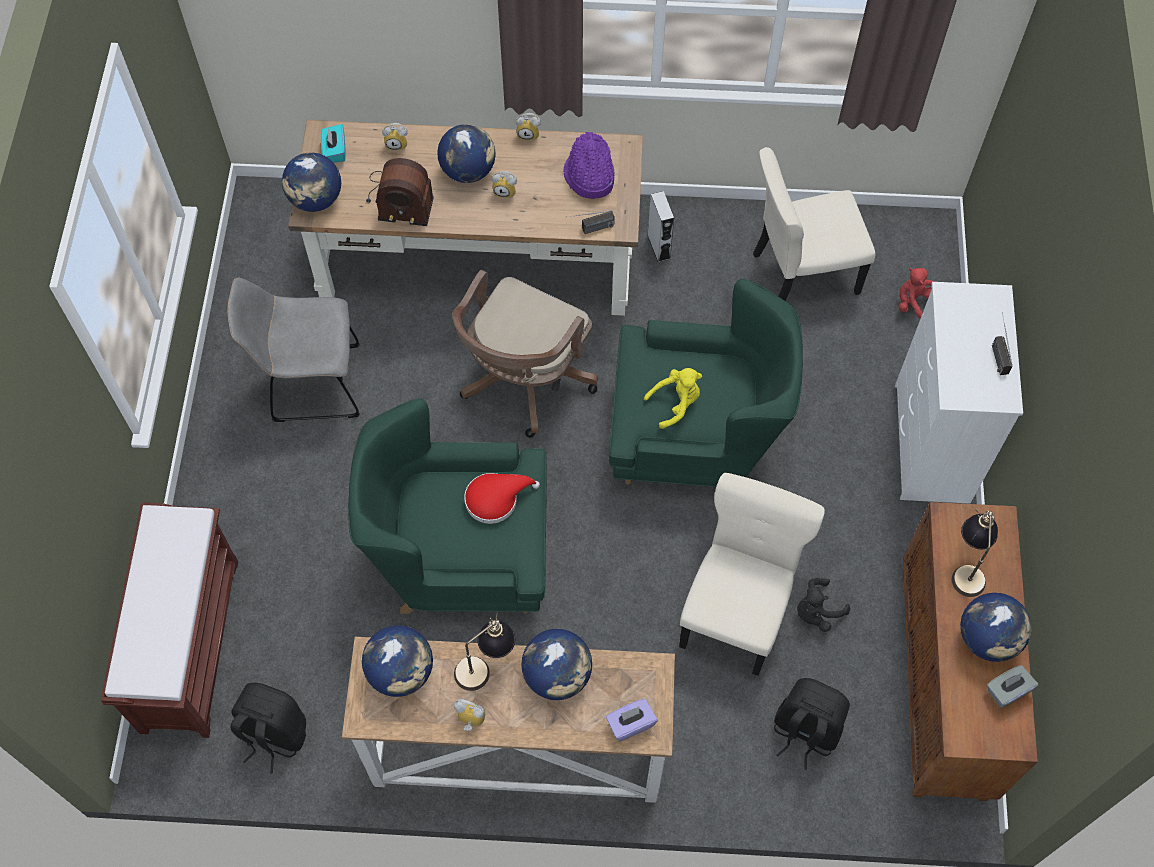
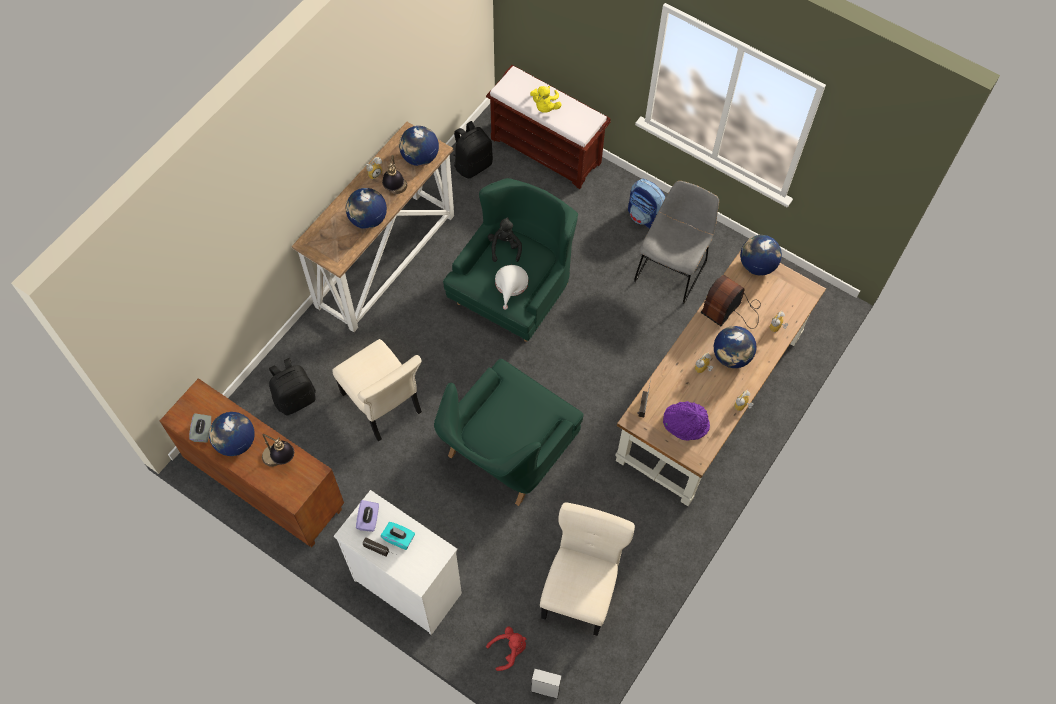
camera: 120 degrees right, 0 degrees up
turquoise tissue box [321,124,346,162] -> turquoise tissue box moved to [381,522,415,550]
brown office chair [452,270,598,438] -> none
red hat [464,473,540,524] -> white hat [495,265,528,310]
purple tissue box [606,699,658,741] -> purple tissue box moved to [356,500,379,532]
yellow plush toy [644,368,702,429] -> yellow plush toy moved to [530,86,561,112]
grey speaker [647,191,674,262] -> grey speaker moved to [530,669,562,699]
black plush toy [797,578,850,632] -> black plush toy moved to [488,217,522,262]
none -> backpack [628,179,666,229]

